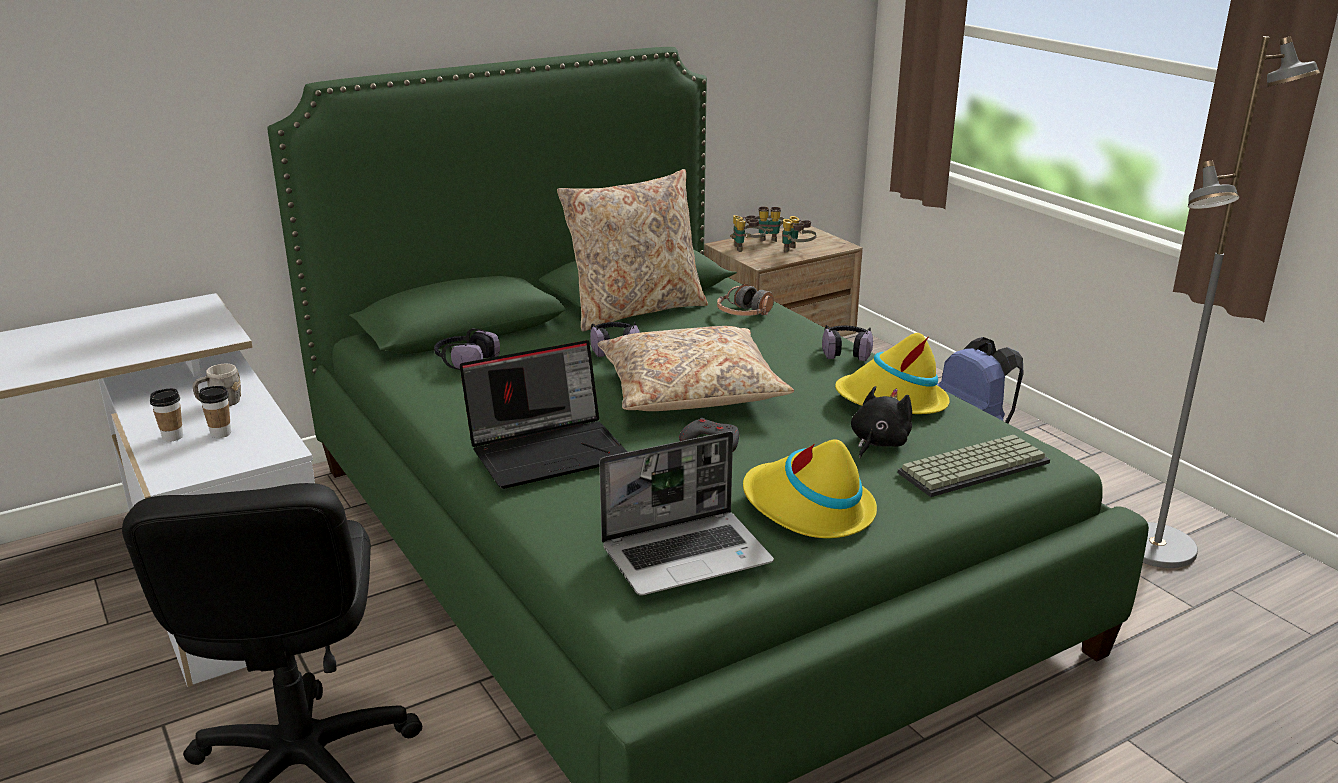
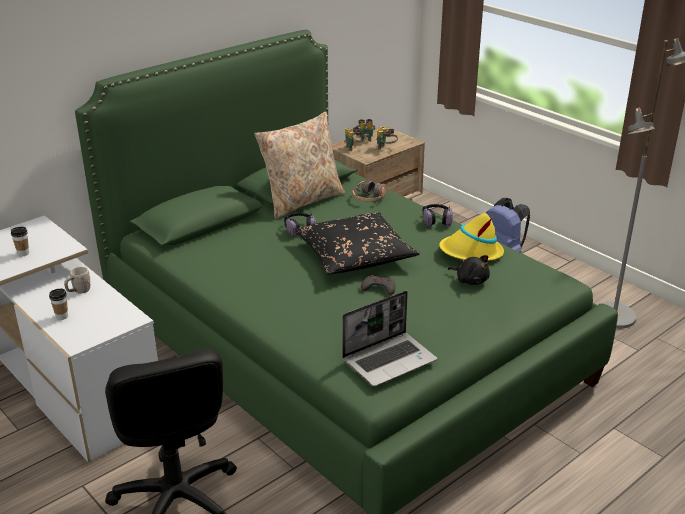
camera: 10 degrees left, 5 degrees up
cup [199,386,231,438] -> cup moved to [11,227,29,256]
headphones [434,329,500,370] -> none
laptop [460,340,628,489] -> none
beige pillow [597,326,794,411] -> black pillow [294,212,420,275]
yellow hat [743,439,877,538] -> none
black plush toy [851,386,912,458] -> black plush toy turned 105 degrees clockwise [448,255,490,285]
keyboard [898,435,1050,497] -> none

